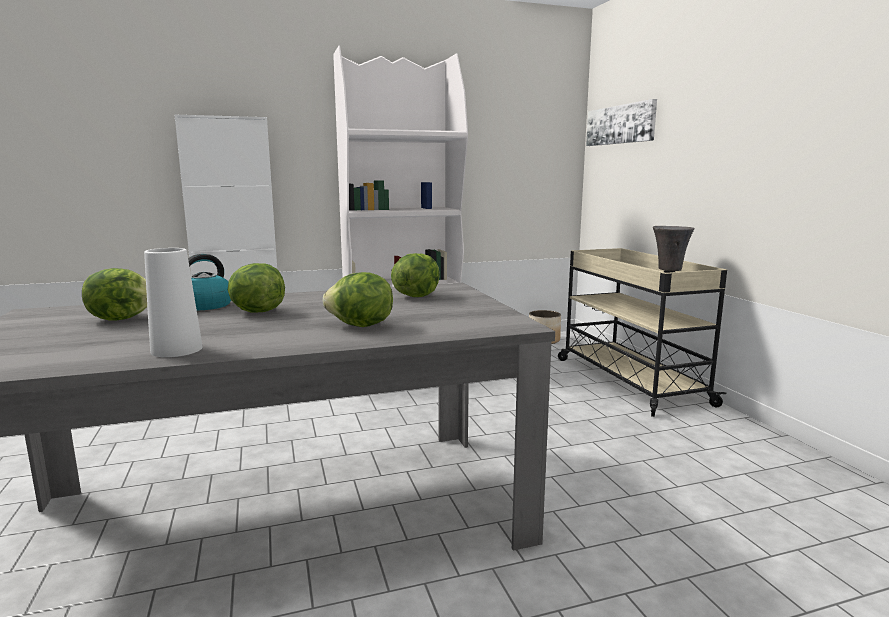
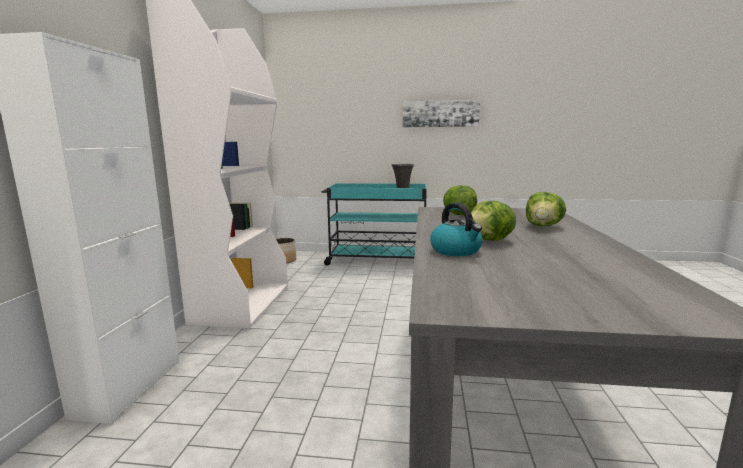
camera: 65 degrees left, 0 degrees up
lettuce [82,268,147,320] -> none
white vase [144,248,202,357] -> none
beige cart [558,248,727,417] -> turquoise cart [321,183,427,266]
picture [586,99,657,146] -> picture moved to [403,100,480,127]

